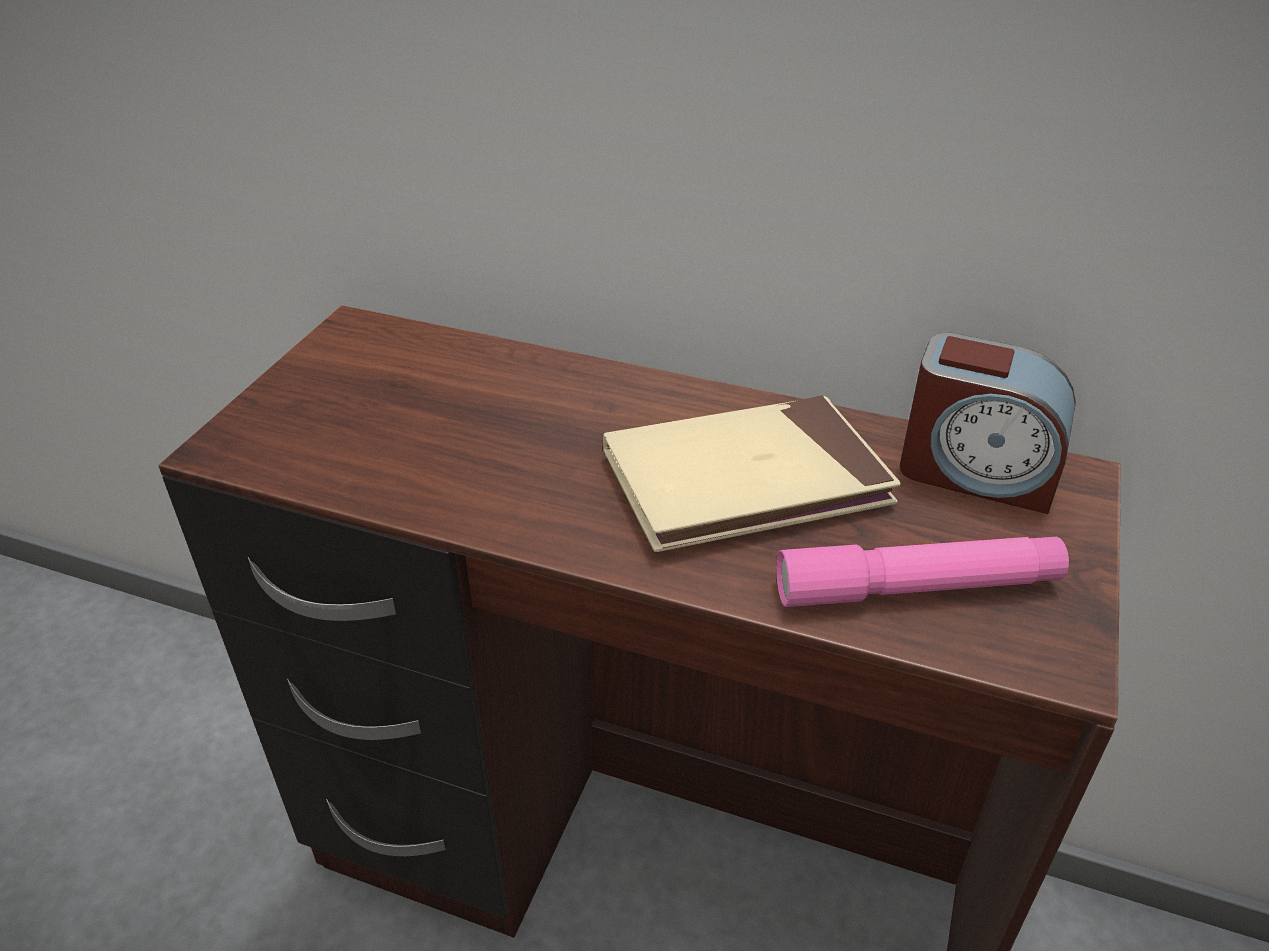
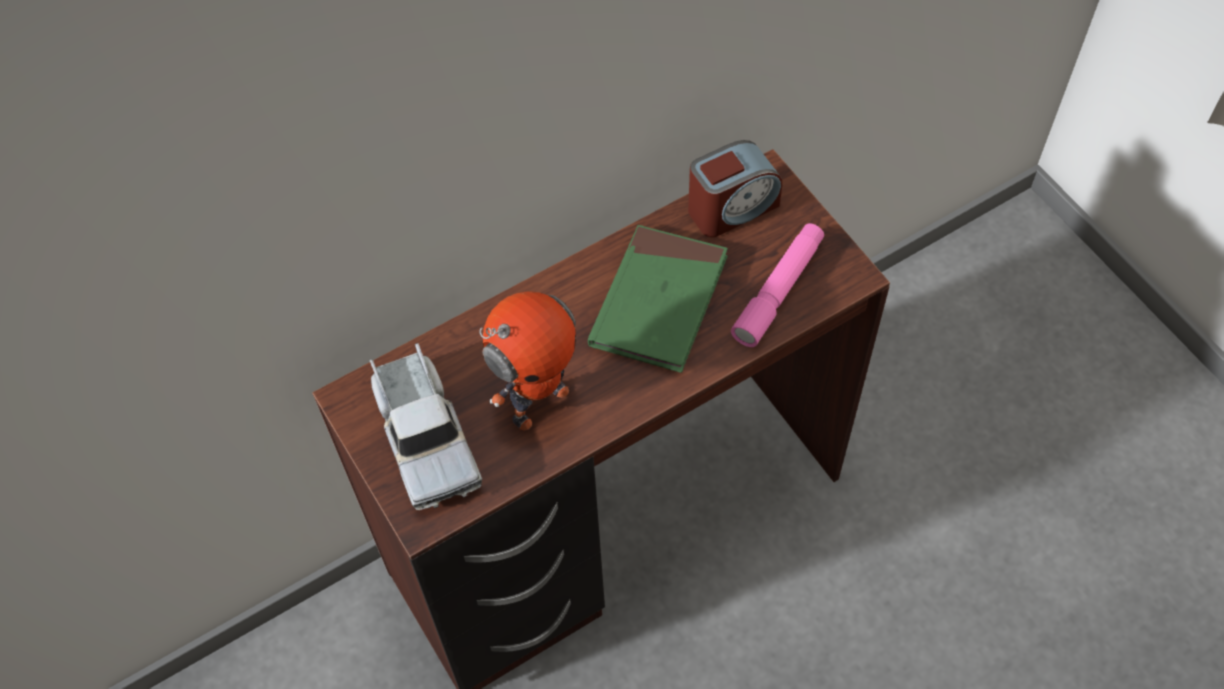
camera: 50 degrees left, 20 degrees up
beige book [603,395,901,552] -> green book [588,225,728,373]
none -> toy truck [369,343,482,510]
none -> toy robot [480,291,576,430]

